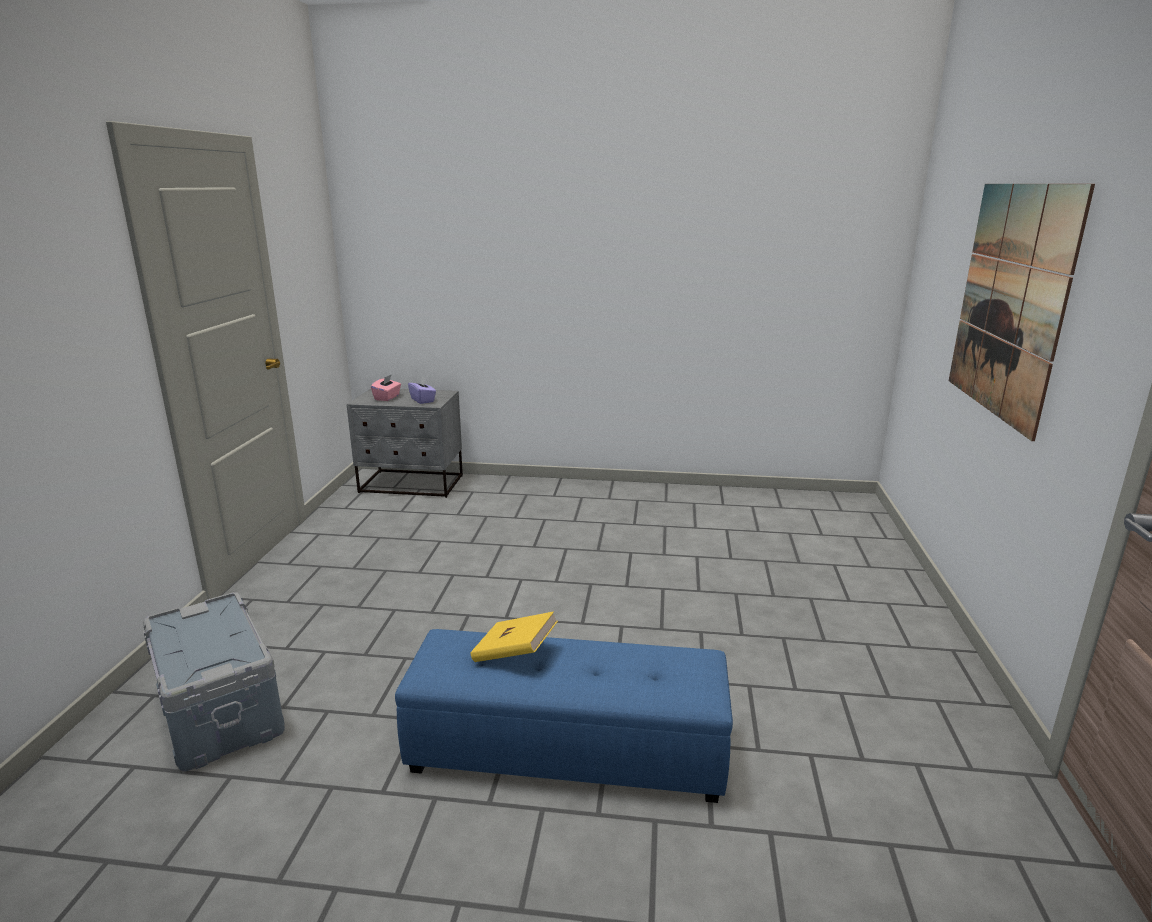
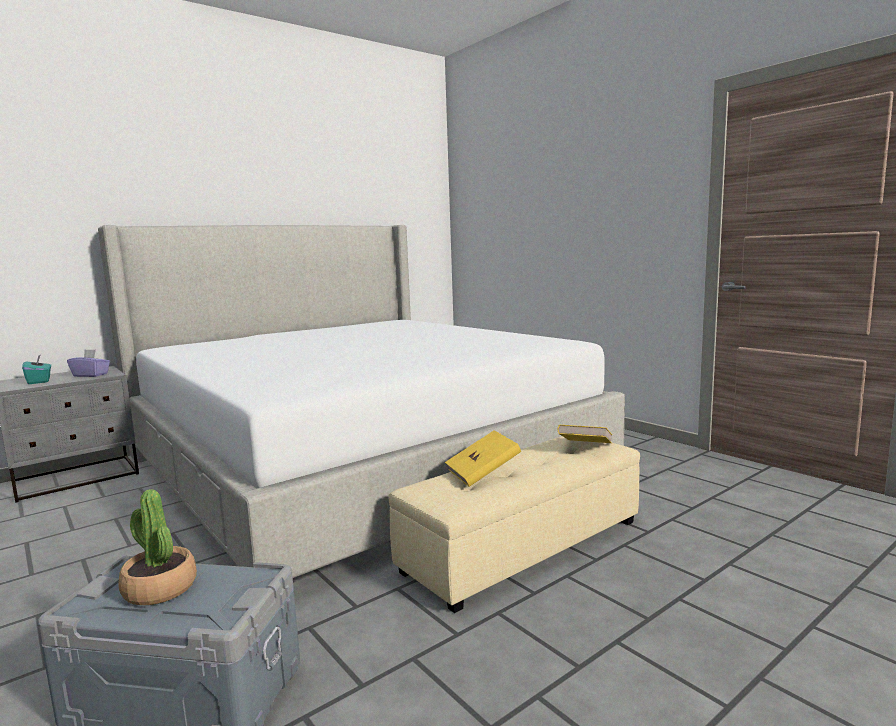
camera: 45 degrees left, 10 degrees down
pink tissue box [371,374,401,401] -> turquoise tissue box [22,354,51,384]
blue ottoman [395,629,733,803] -> beige ottoman [388,436,640,613]
picture [949,184,1095,441] -> none
none -> bed [98,225,625,578]
none -> potted plant [119,489,197,605]
none -> yellow book [557,425,612,443]

